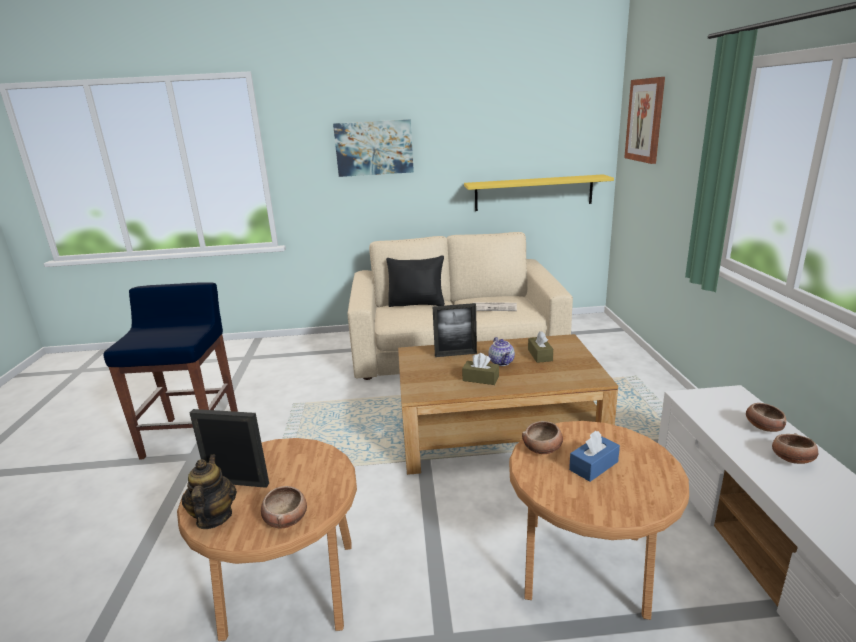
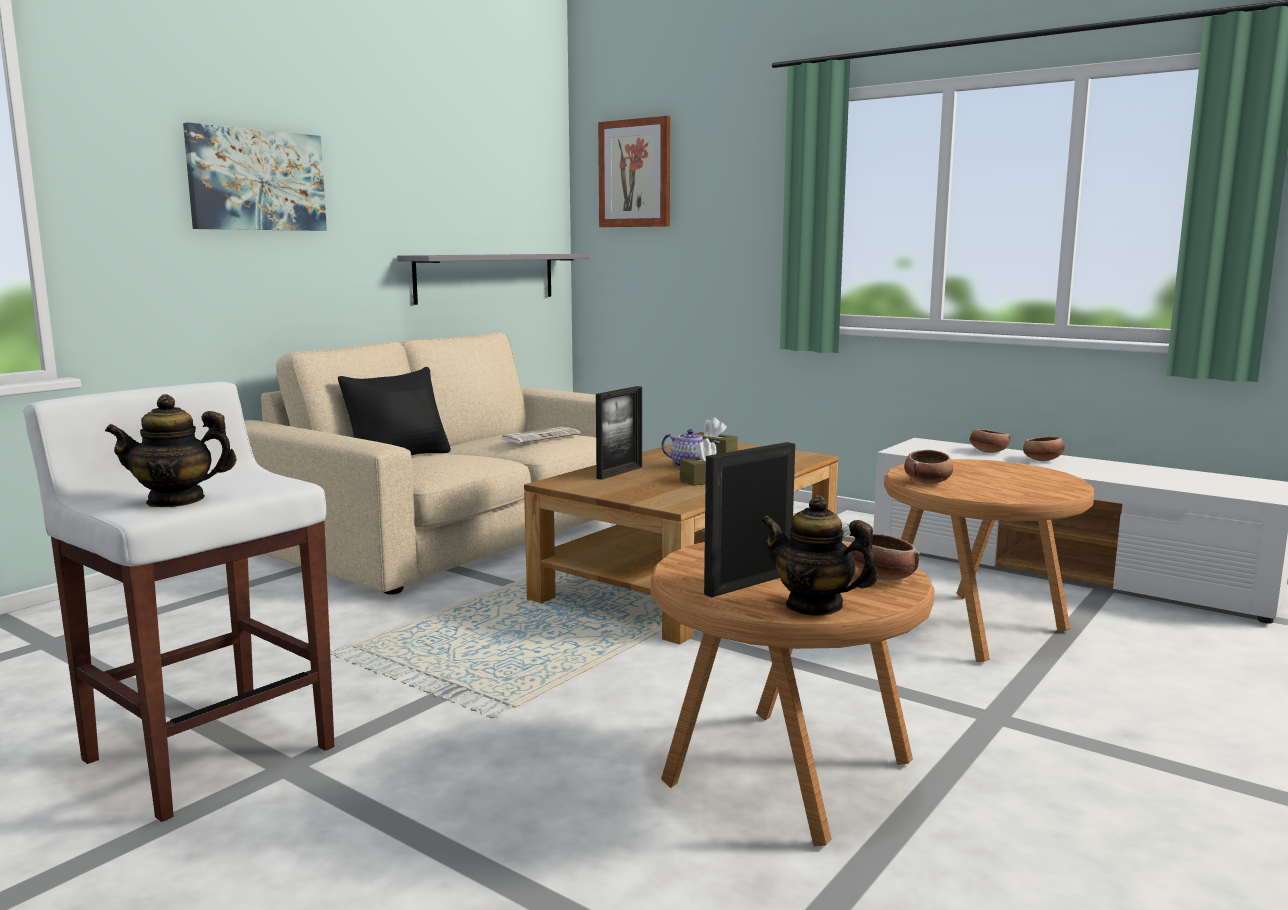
camera: 50 degrees left, 10 degrees down
blue stool [103,282,238,459] -> white stool [24,382,334,822]
yellow shelf [464,174,614,211] -> grey shelf [397,254,590,305]
blue tissue box [569,431,620,482] -> none
none -> teapot [105,394,237,507]

